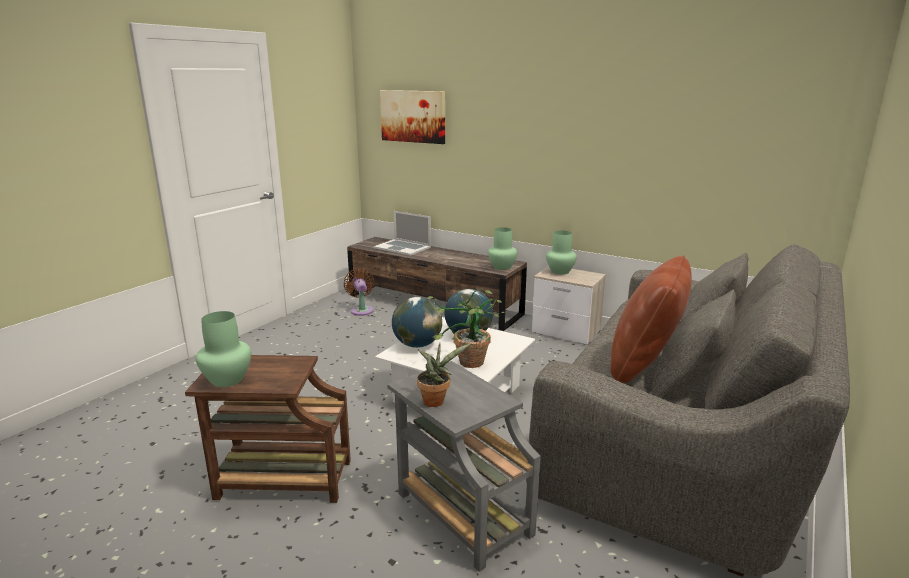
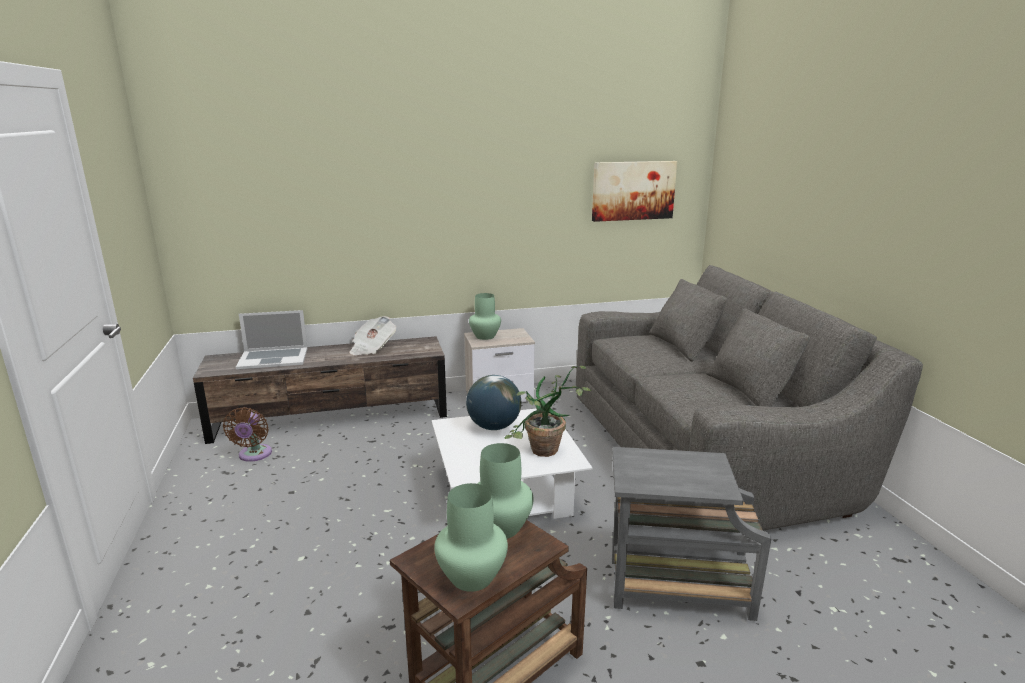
camera: 45 degrees left, 0 degrees up
brown fan [344,268,374,316] -> brown fan turned 120 degrees counterclockwise [223,407,272,462]
picture [380,90,445,144] -> picture moved to [592,161,677,222]
globe [392,297,442,348] -> none
potted plant [417,343,471,407] -> none
green vase [488,227,517,270] -> green vase moved to [477,443,534,539]
brown pillow [611,255,692,383] -> none
none -> newspaper [349,316,396,355]

